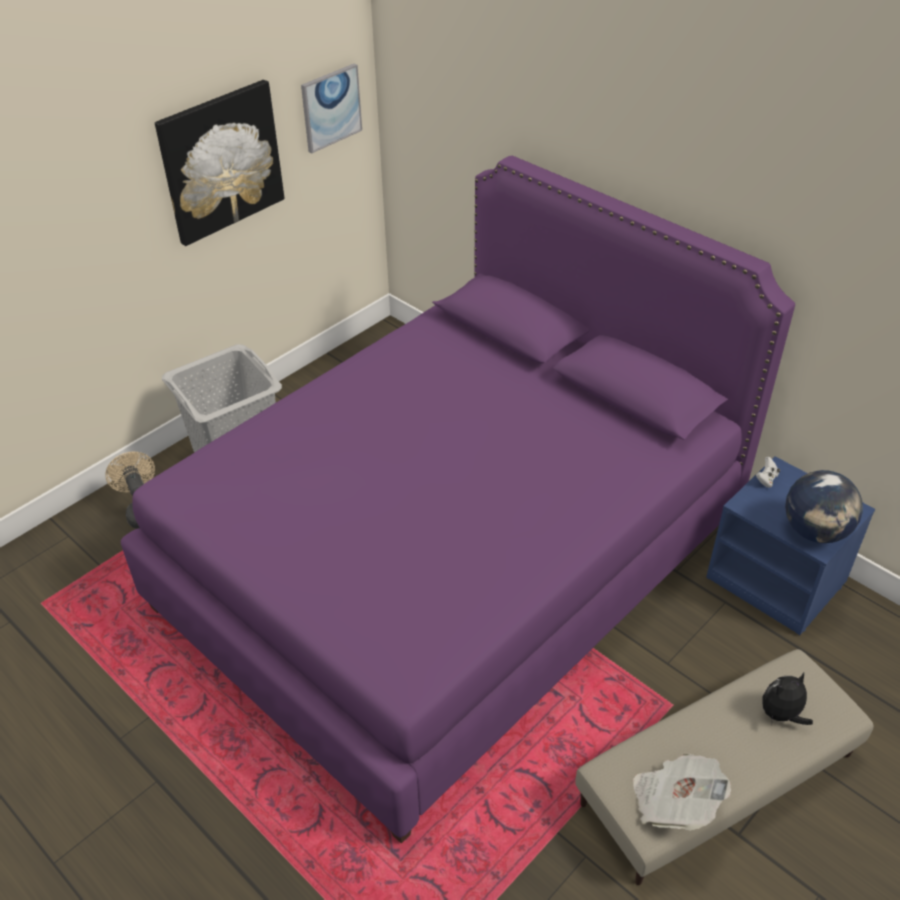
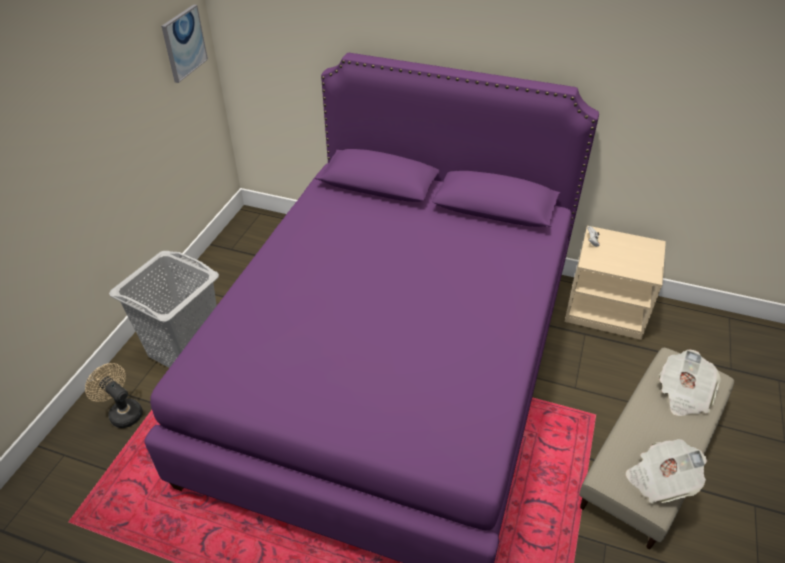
camera: 25 degrees left, 0 degrees up
picture [155,80,284,246] -> none
blue nightstand [706,456,875,635] -> beige nightstand [564,226,666,340]
plush toy [763,673,813,725] -> newspaper [659,350,721,416]
globe [785,470,863,543] -> none

